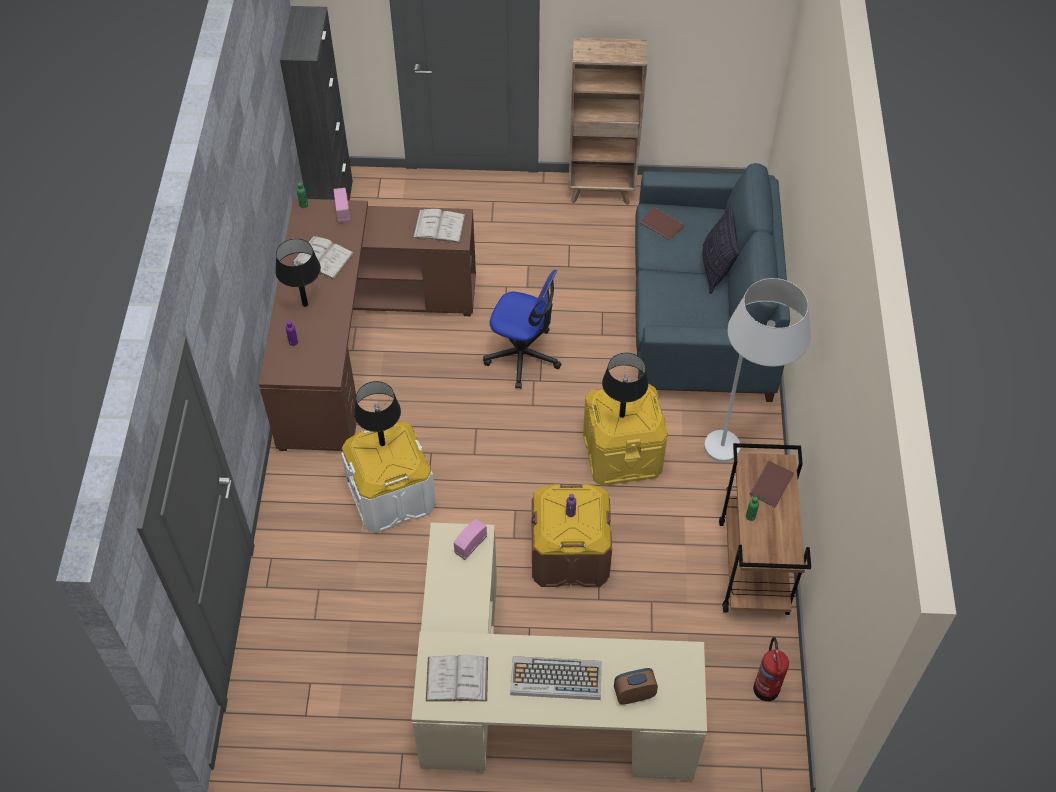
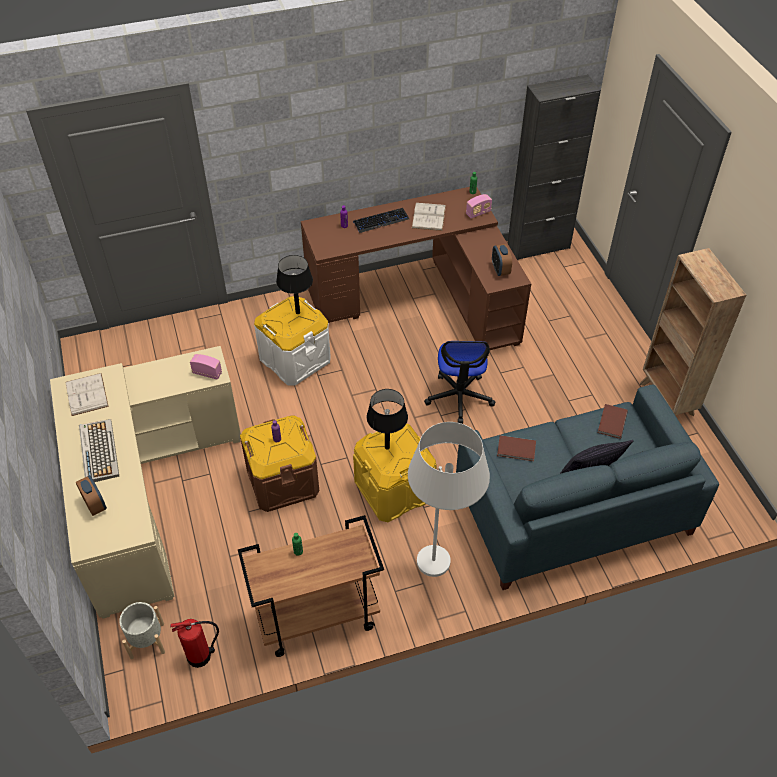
camera: 70 degrees right, 5 degrees down
black table lamp [275,238,321,307] -> keyboard [353,208,409,233]
white book [412,209,466,243] -> alarm clock [492,244,512,276]
brown book [750,461,794,508] -> brown book moved to [497,435,536,461]
none -> grey planter [119,602,165,659]

